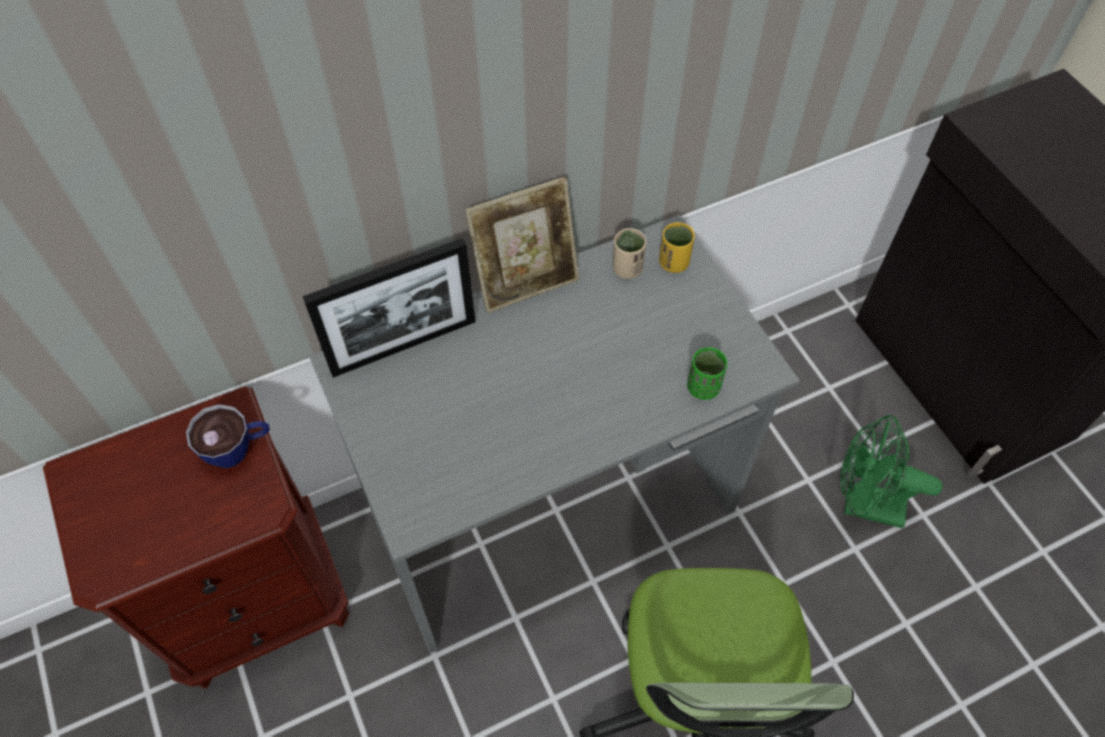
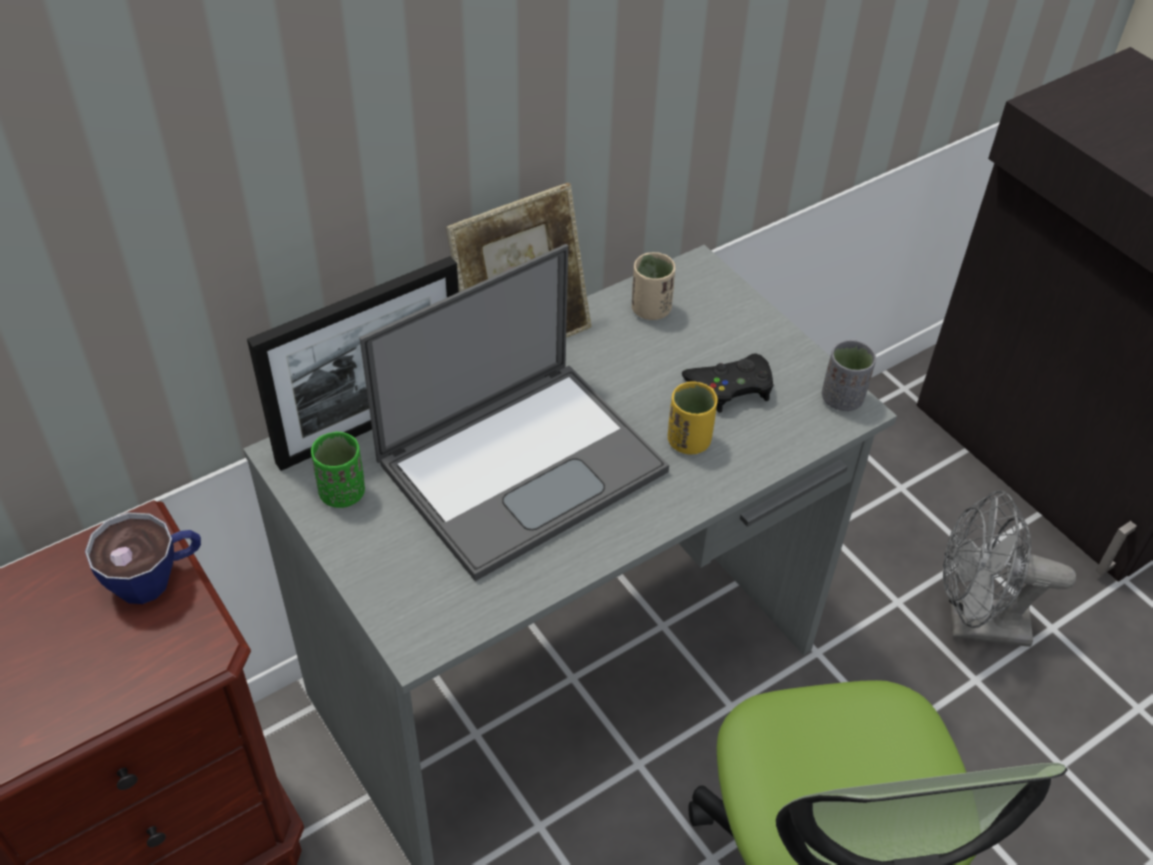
camera: 10 degrees left, 10 degrees down
yellow cup [659,222,695,273] -> yellow cup moved to [668,382,718,454]
green cup [687,347,728,400] -> green cup moved to [311,432,365,508]
green fan [840,415,943,528] -> grey fan [943,490,1076,647]
none -> laptop [359,244,669,581]
none -> black game controller [682,354,773,413]
none -> grey cup [822,340,876,411]

